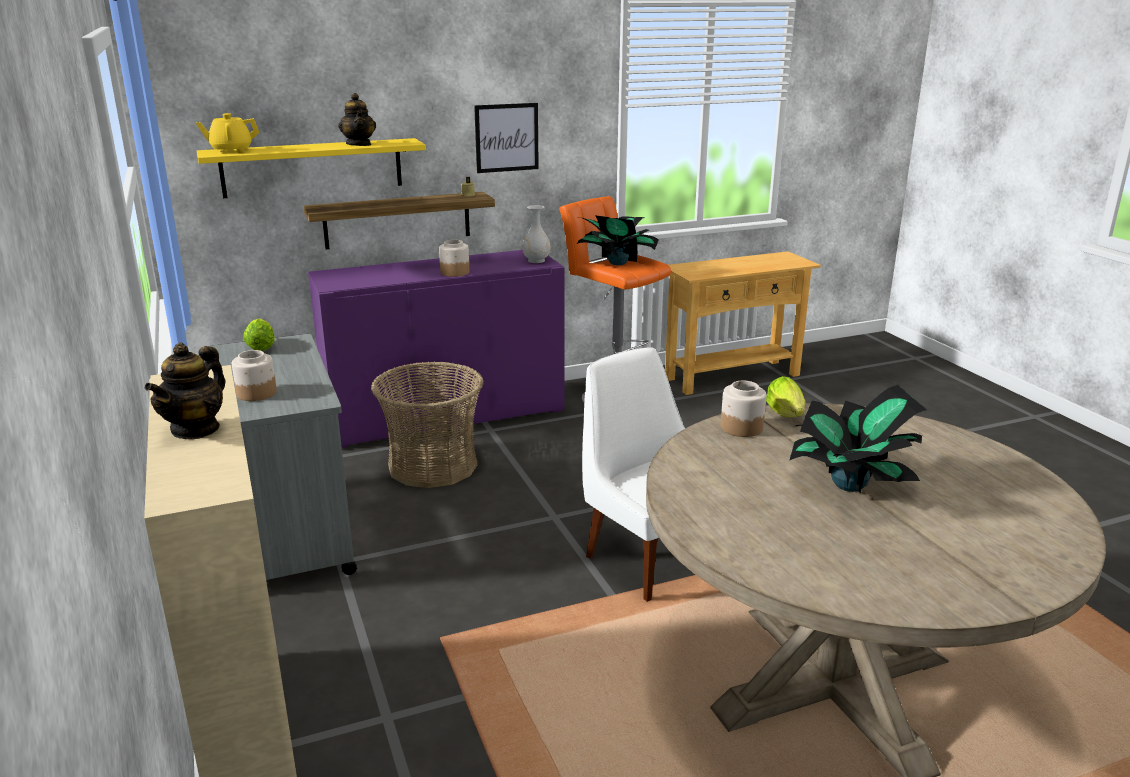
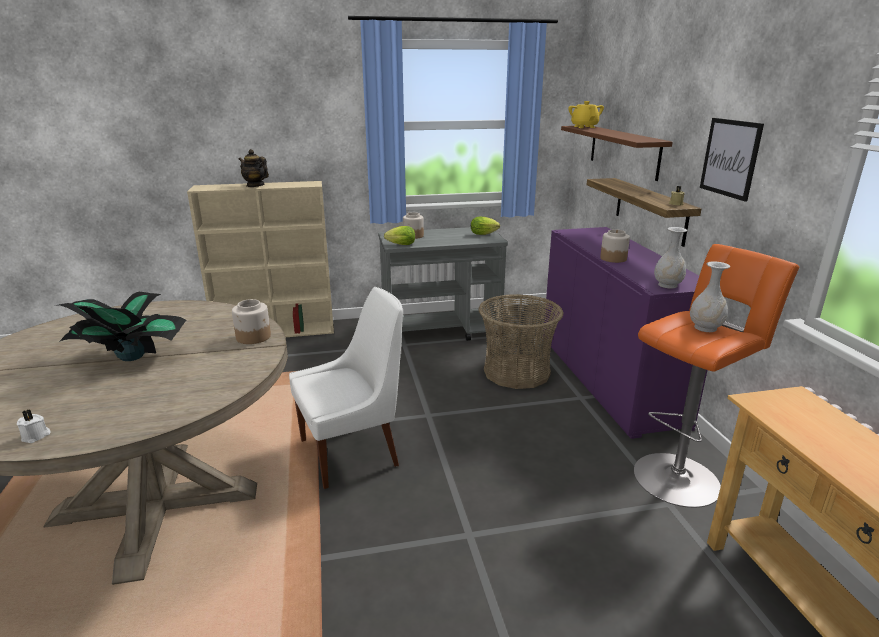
camera: 100 degrees right, 0 degrees up
yellow shelf [197,138,426,198] -> brown shelf [561,126,673,181]
teapot [338,93,376,146] -> none
potted plant [577,215,659,265] -> white vase [690,261,730,332]
lettuce [766,376,805,417] -> lettuce moved to [384,226,415,245]
none -> white candle [17,409,51,443]

